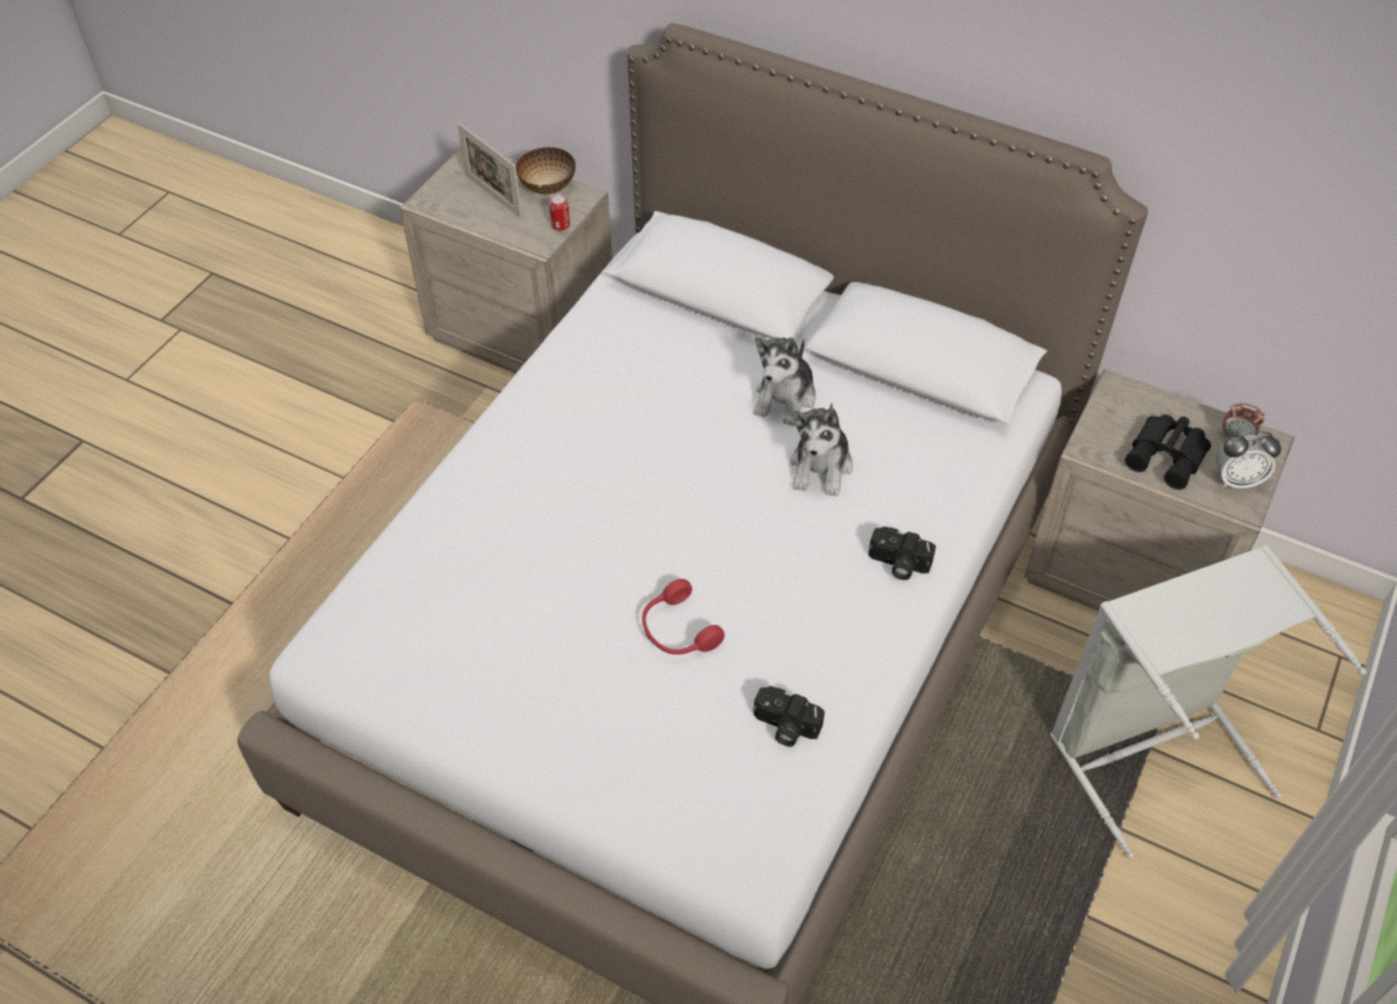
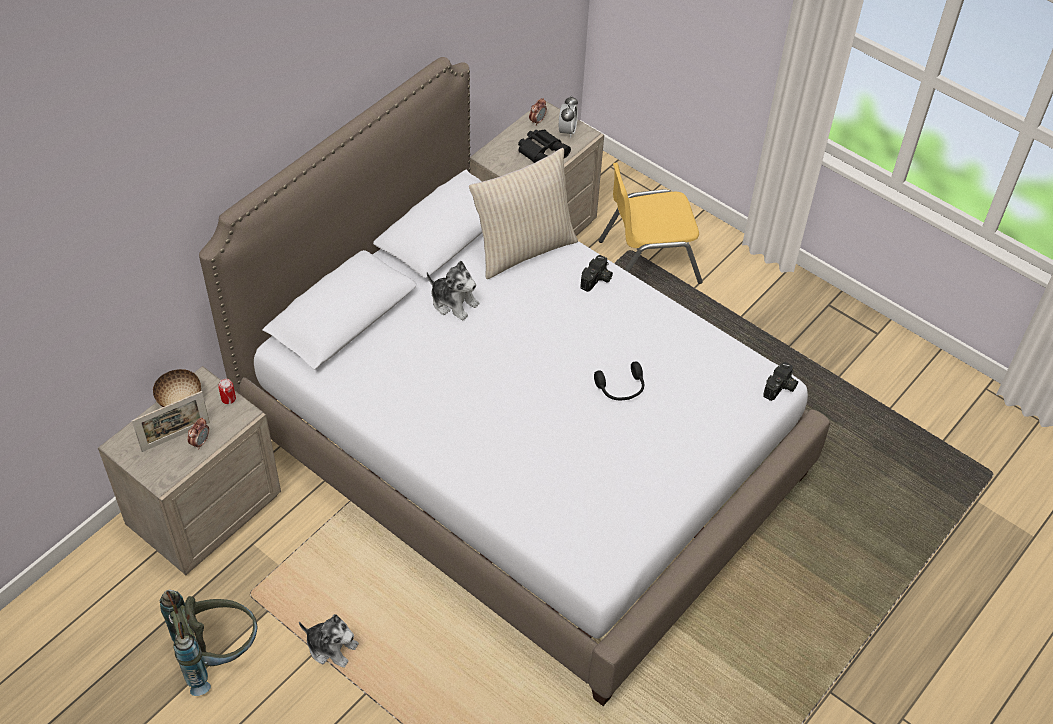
camera: 80 degrees left, 0 degrees up
red headphones [642,579,724,655] -> black headphones [594,362,644,400]
camera [753,686,825,747] -> camera moved to [763,362,798,401]
plush toy [790,403,853,497] -> plush toy moved to [299,614,359,667]
grey laundry basket [1050,545,1366,858] -> yellow chair [598,162,703,284]
none -> grey backpack [160,590,257,696]
none -> alarm clock [188,417,209,449]
none -> beige pillow [469,148,578,279]

